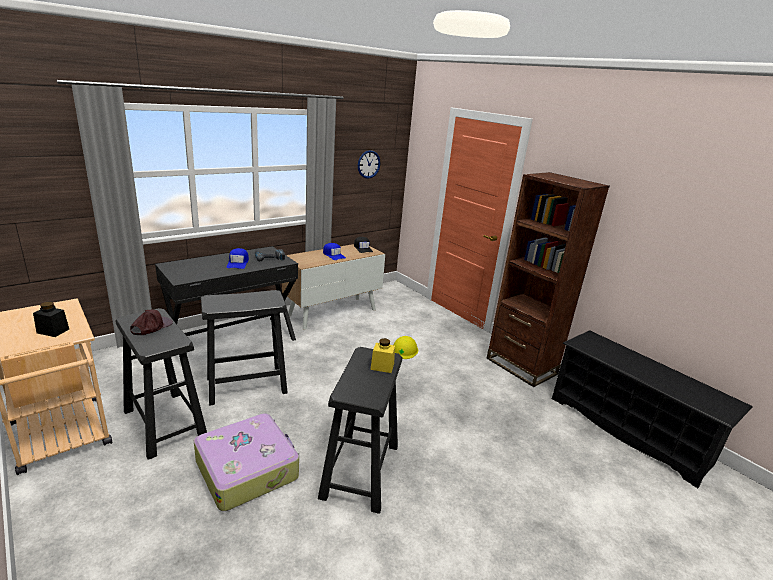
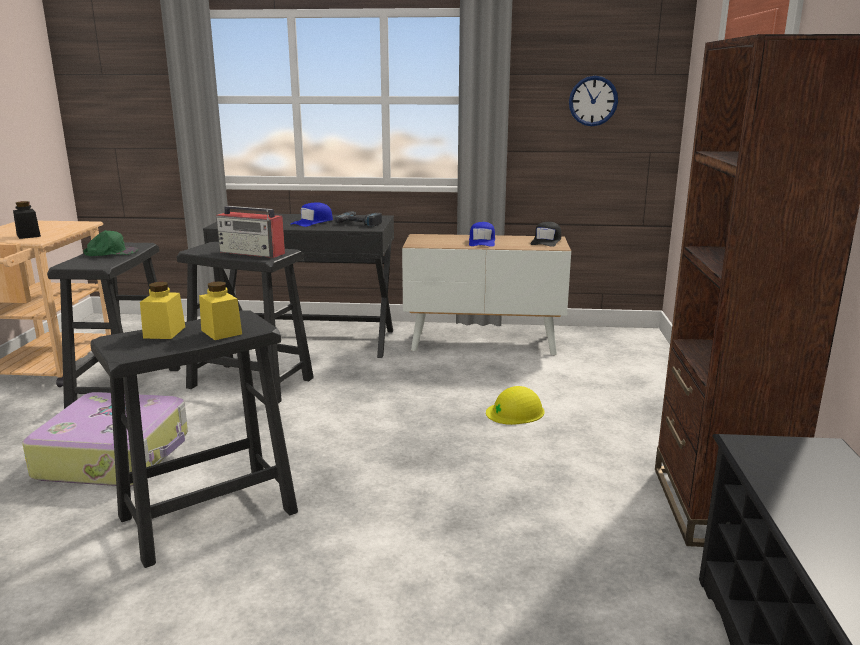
camera: 45 degrees right, 5 degrees down
brown cap [130,310,173,335] -> green cap [83,230,138,256]
none -> yellow jar [140,282,185,339]
none -> radio [216,206,285,258]

